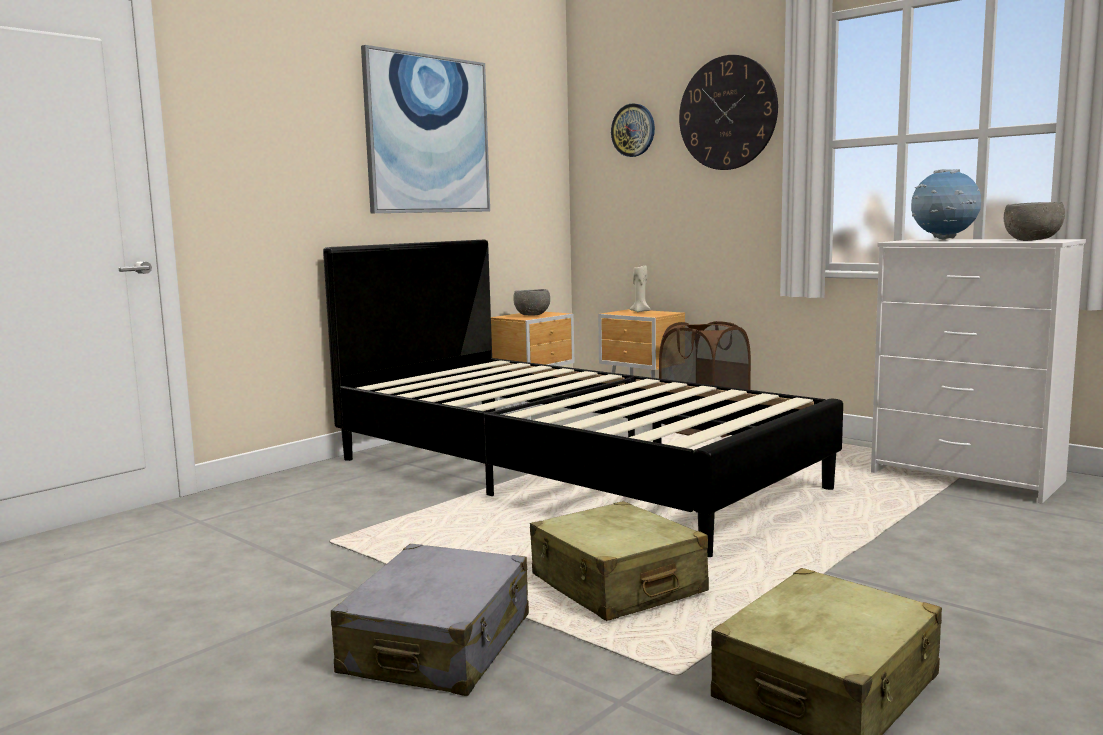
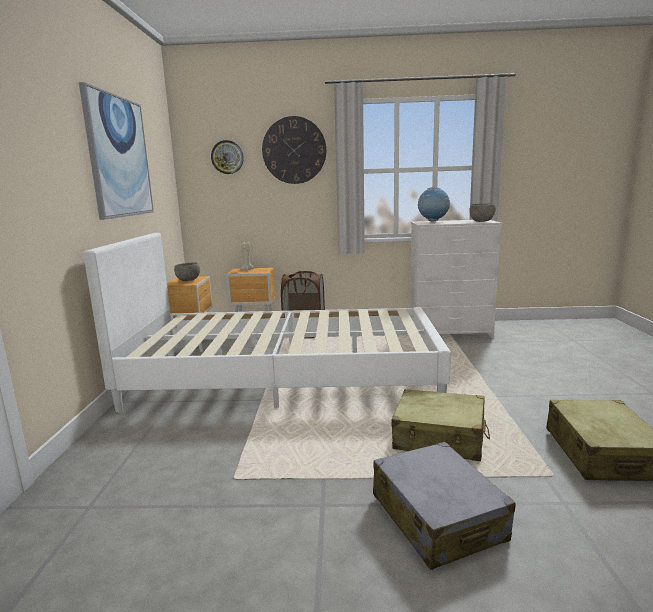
camera: 40 degrees left, 5 degrees up
black bed [323,240,843,557] -> white bed [83,233,451,413]

